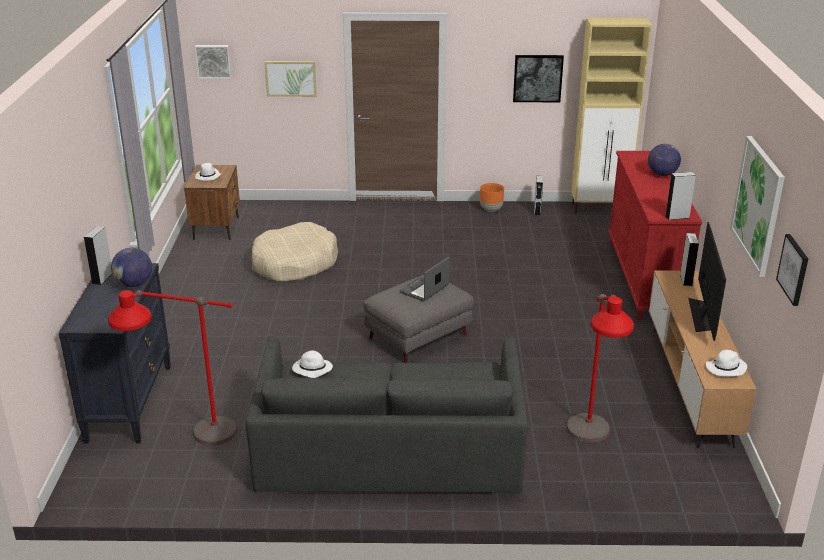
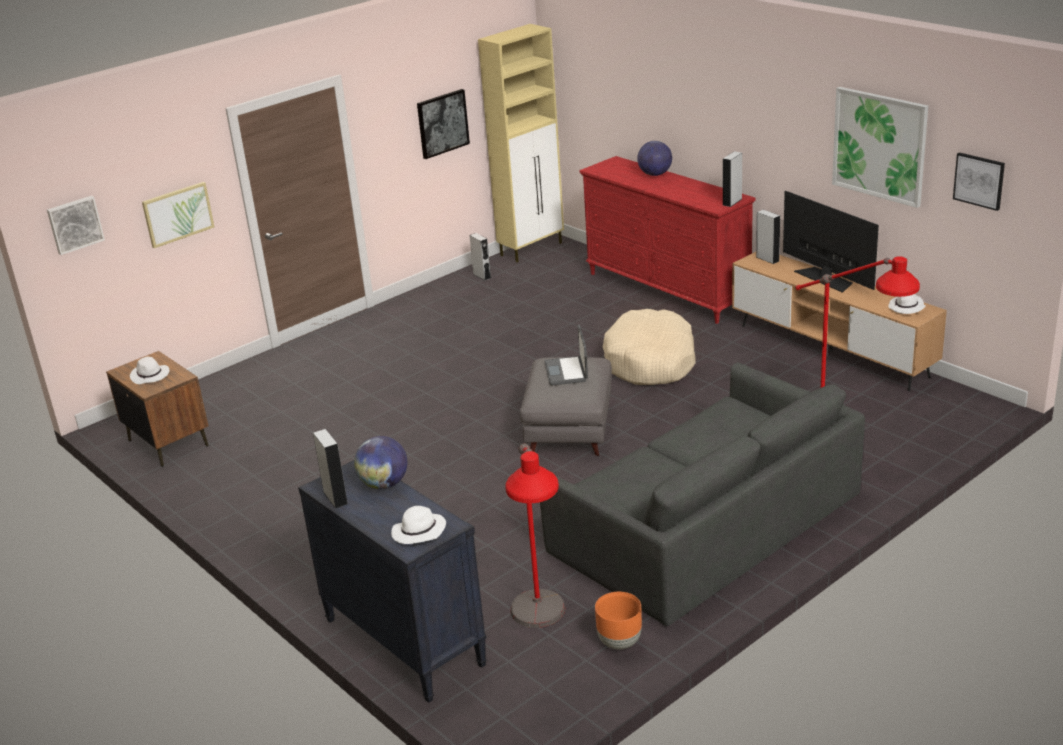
camera: 40 degrees left, 0 degrees up
beige dog bed [252,222,338,282] -> beige dog bed moved to [603,309,695,385]
white hat [292,351,333,378] -> white hat moved to [391,506,446,544]
orange planter [480,183,504,212] -> orange planter moved to [595,592,642,649]

